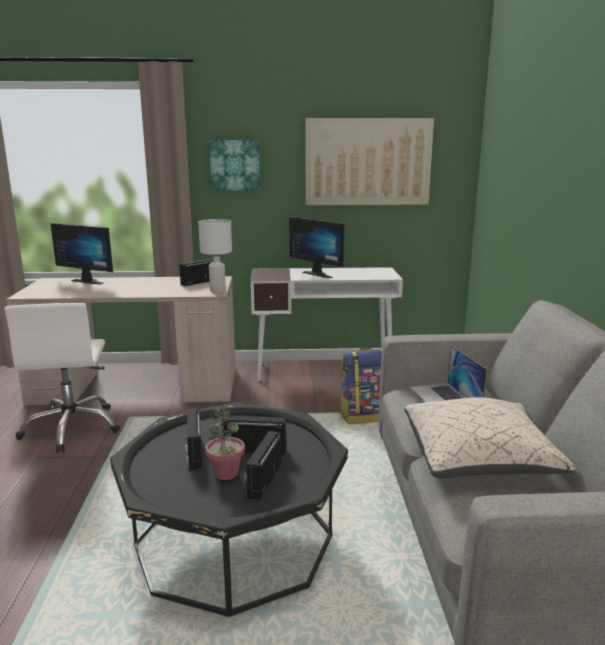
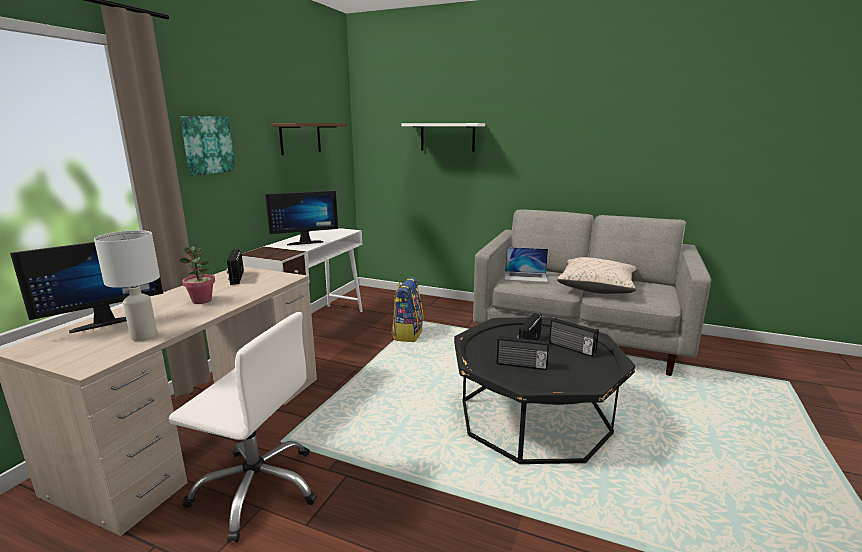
camera: 65 degrees left, 0 degrees up
white table lamp [198,219,232,293] -> white table lamp moved to [94,230,160,341]
potted plant [205,402,245,480] -> potted plant moved to [178,246,215,304]
picture [305,118,434,205] -> brown shelf [271,123,347,155]
none -> white shelf [401,123,485,152]

